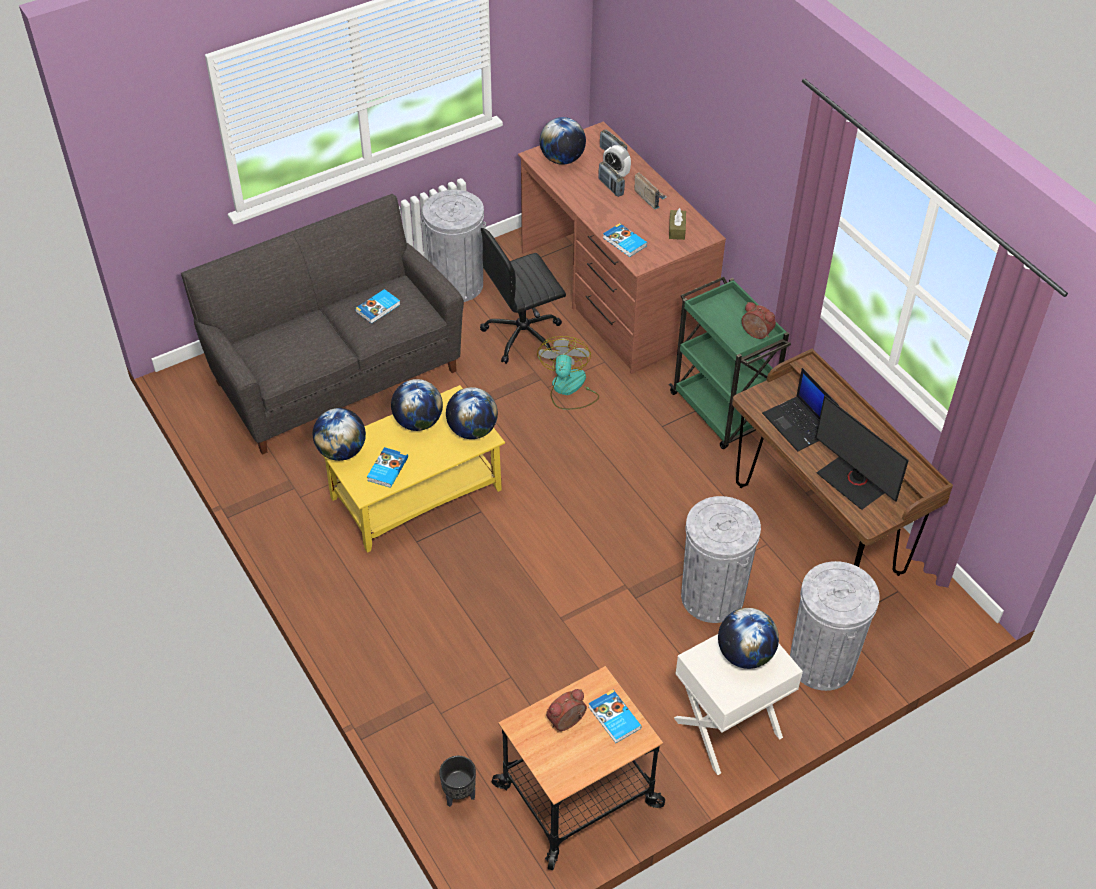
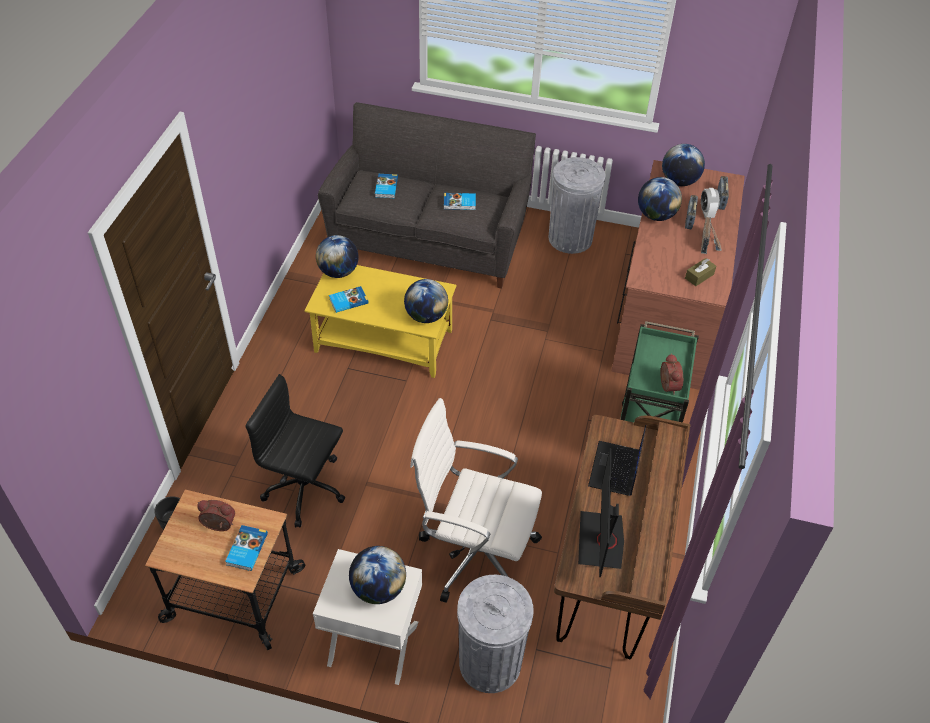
camera: 45 degrees right, 0 degrees up
globe [391,379,443,431] -> globe moved to [638,177,682,221]
black office chair [480,228,566,364] -> black office chair moved to [246,374,345,527]
fan [537,336,599,410] -> none
book [603,223,647,257] -> book moved to [375,174,398,198]
grey trash can [681,496,761,623] -> white office chair [410,398,542,603]

